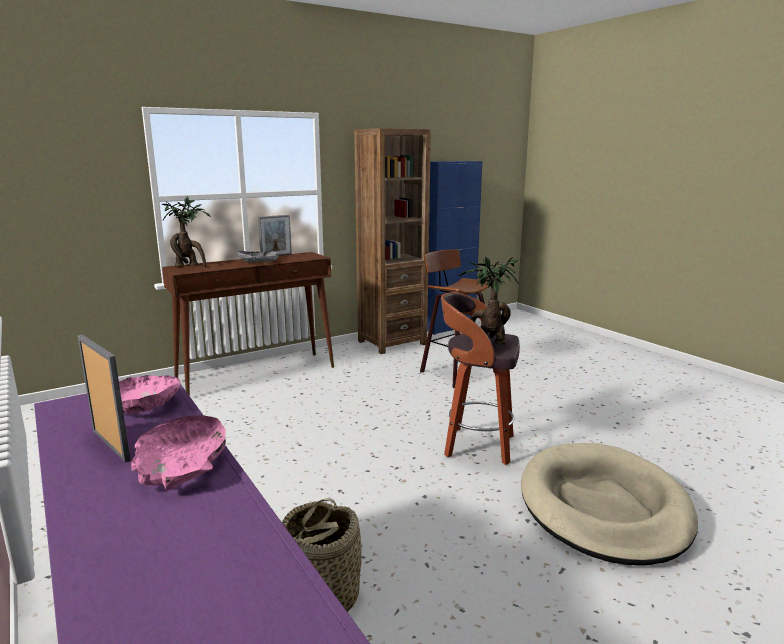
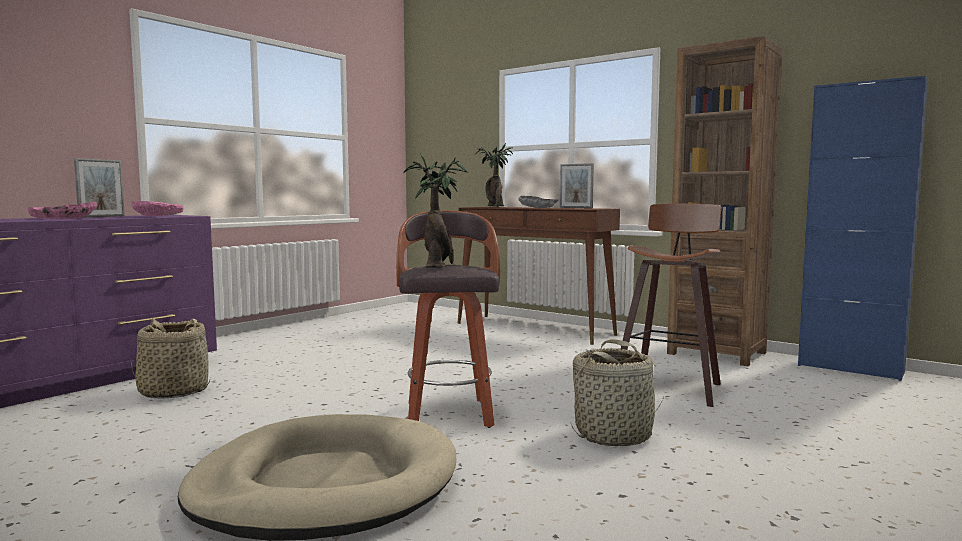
camera: 70 degrees right, 10 degrees down
none -> basket [570,339,664,446]

